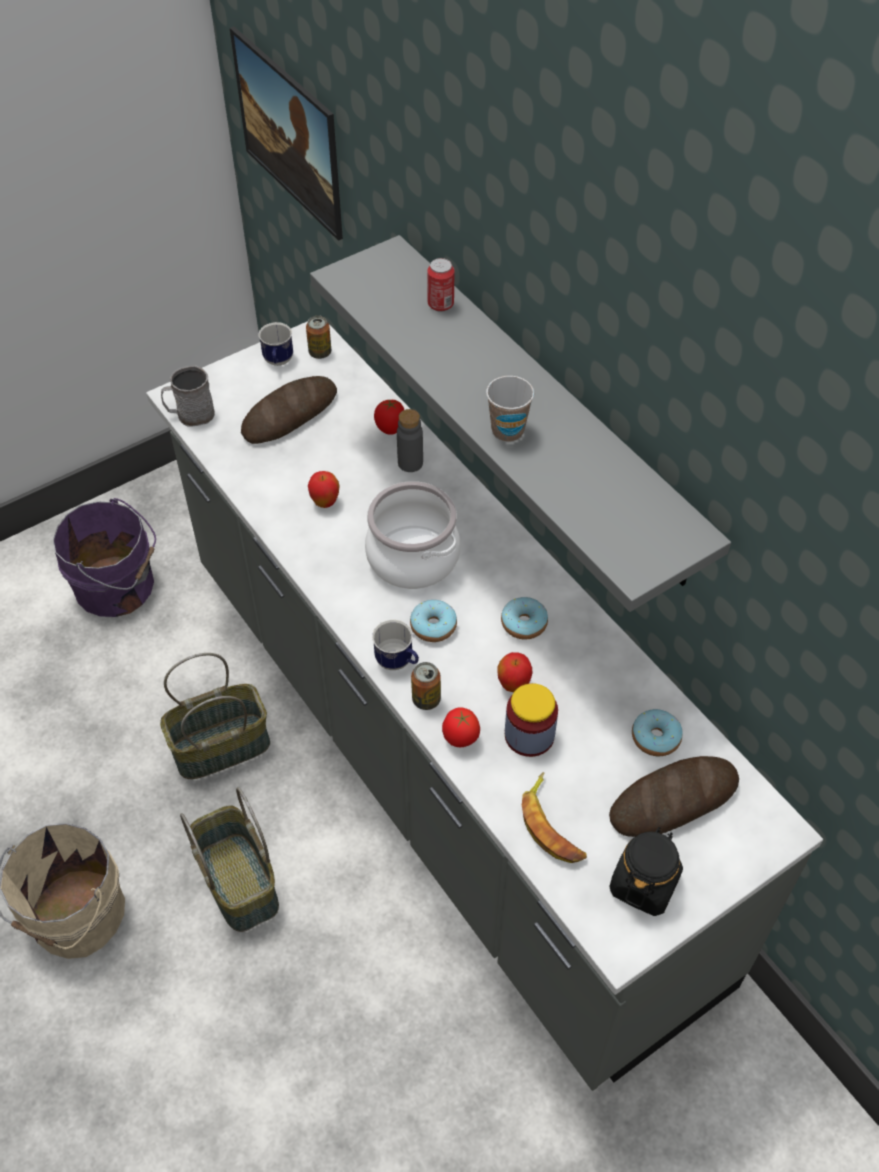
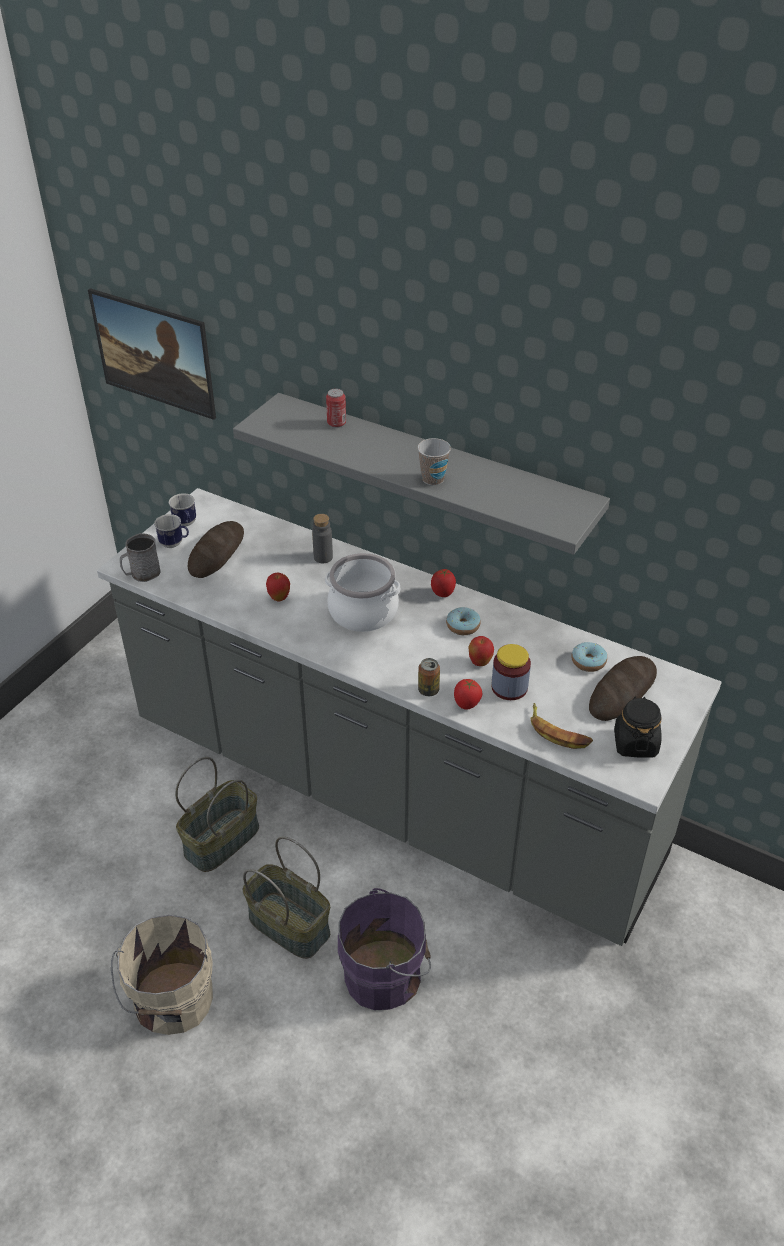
camera: 25 degrees left, 10 degrees down
purple bucket [53,498,156,617] -> purple bucket moved to [338,888,431,1010]
can [306,316,331,359] -> none
mug [372,620,419,670] -> mug moved to [154,514,189,548]
tomato [374,400,404,435] -> tomato moved to [431,569,456,597]
donut [410,600,457,642] -> none

